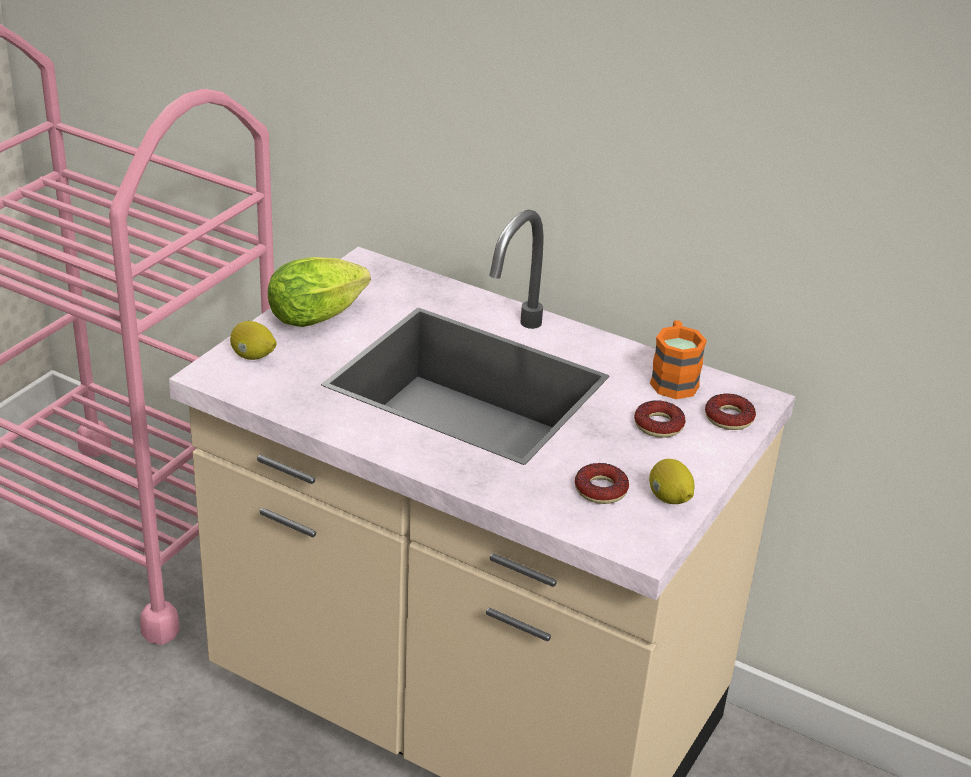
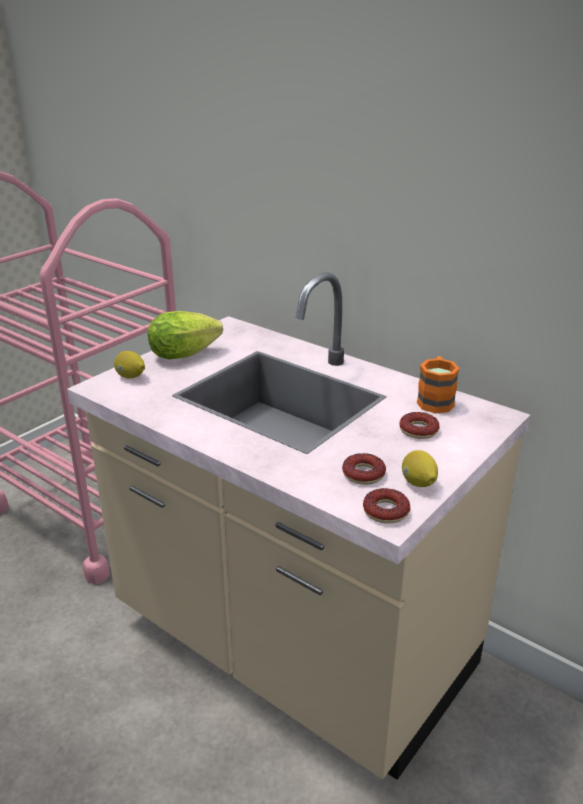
camera: 10 degrees right, 5 degrees down
donut [705,393,756,430] -> donut moved to [363,488,410,524]

